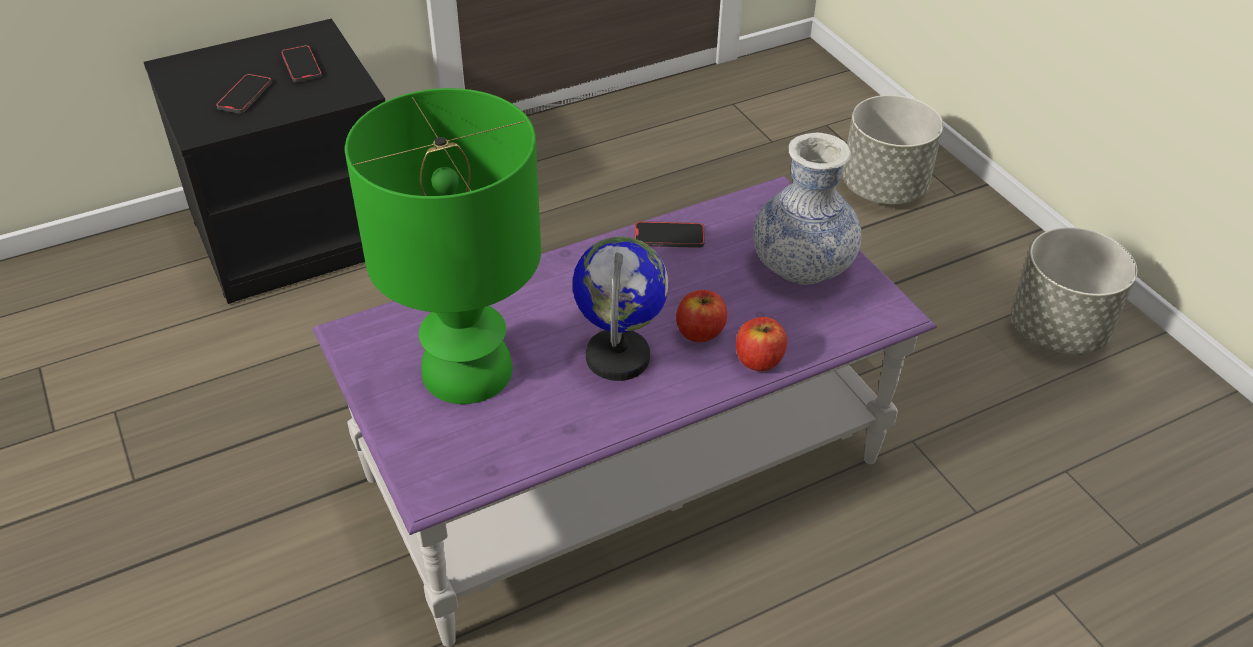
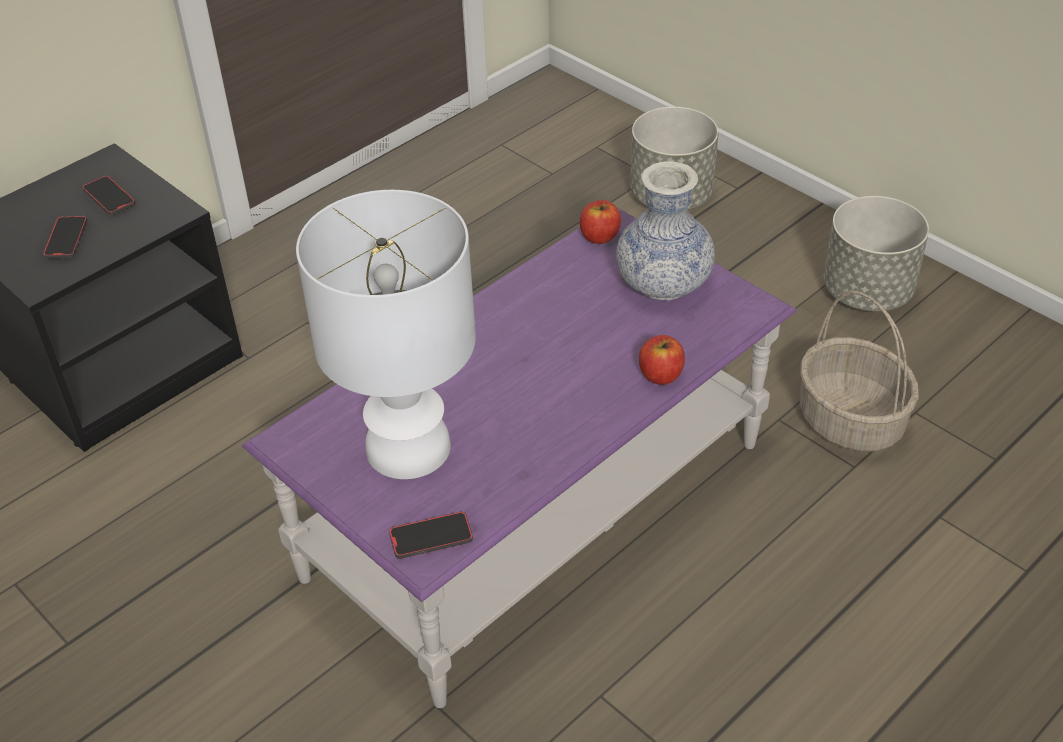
camera: 15 degrees left, 0 degrees up
green table lamp [345,88,541,404] -> white table lamp [296,190,476,479]
globe [573,237,669,381] -> none
phone [634,221,705,248] -> phone moved to [389,512,473,559]
apple [676,290,727,342] -> apple moved to [580,200,621,244]
none -> basket [800,290,919,452]

